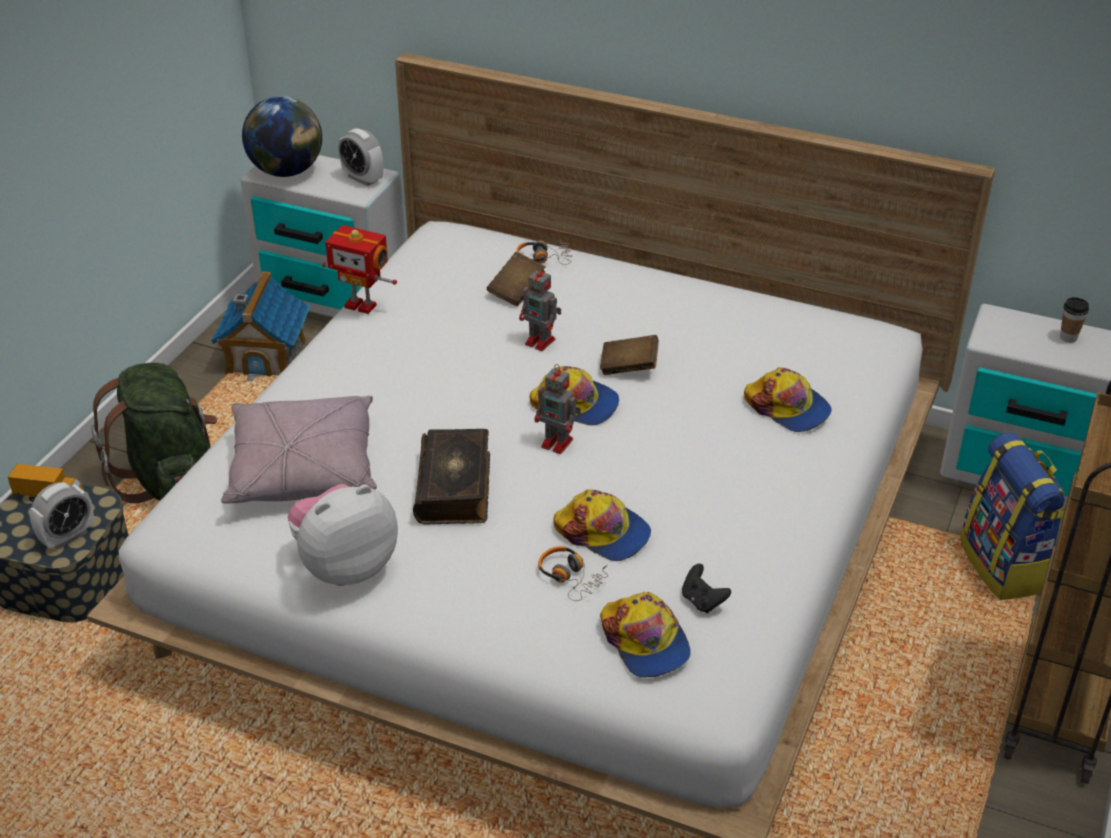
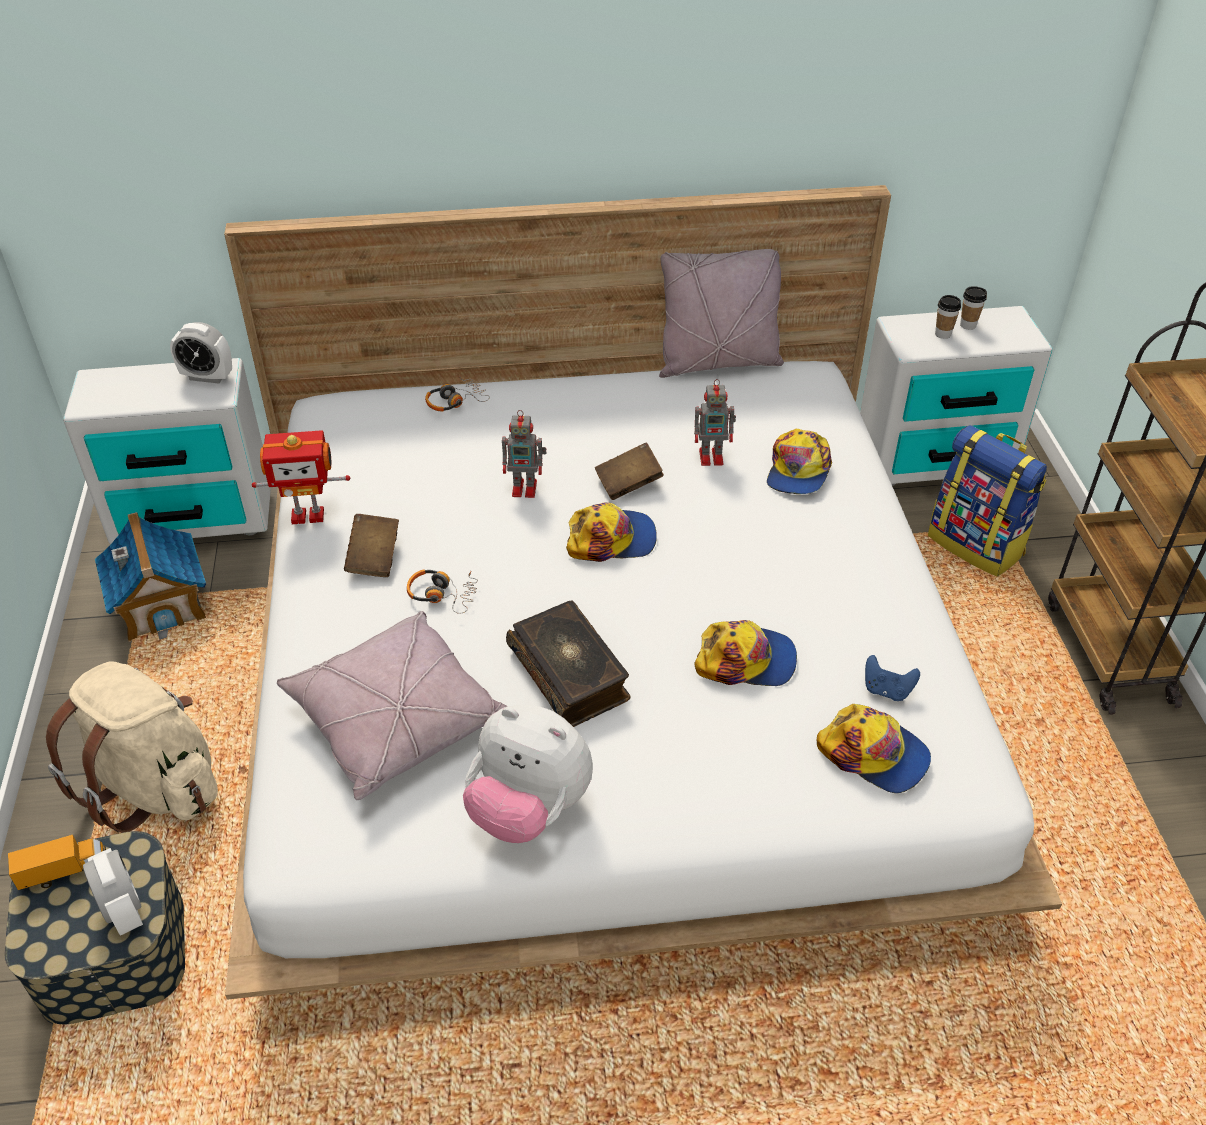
camera: 30 degrees left, 5 degrees up
alarm clock [30,482,94,550] -> alarm clock turned 45 degrees counterclockwise [83,848,143,936]
green backpack [91,363,217,503] -> beige backpack [46,661,218,833]
globe [242,96,322,177] -> none
plush toy [288,484,398,586] -> plush toy turned 90 degrees counterclockwise [463,705,593,843]
brown book [487,252,546,306] -> brown book moved to [344,514,399,577]
toy robot [535,364,581,454] -> toy robot moved to [694,379,736,466]
headphones [538,546,608,601] -> headphones moved to [407,569,478,614]
black game controller [682,564,731,613] -> blue game controller [865,655,920,701]
cap [744,367,832,432] -> cap turned 90 degrees clockwise [767,429,832,494]
none -> purple pillow [659,249,784,378]
none -> cup [935,295,961,339]

